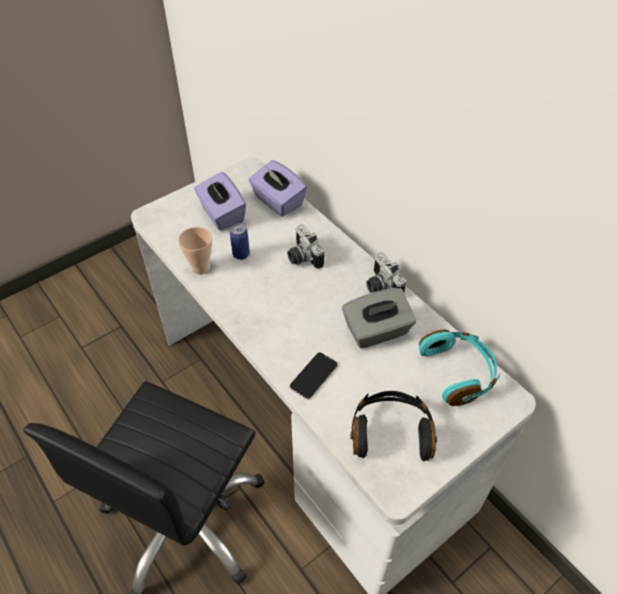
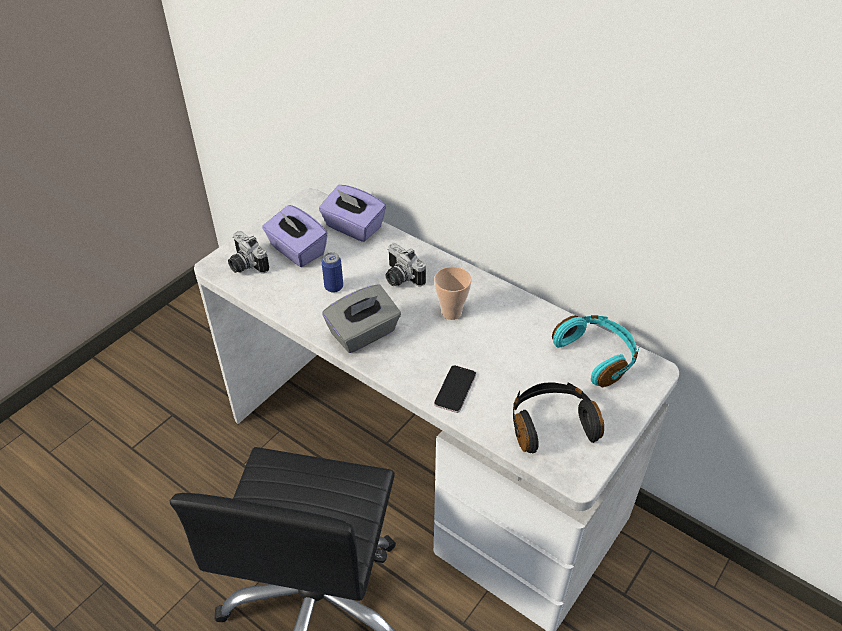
camera: 15 degrees left, 5 degrees down
cup [178,227,212,275] -> cup moved to [434,267,472,320]
grey tissue box [342,288,416,348] -> grey tissue box moved to [322,284,401,353]
camera [366,252,406,293] -> camera moved to [228,231,269,274]

